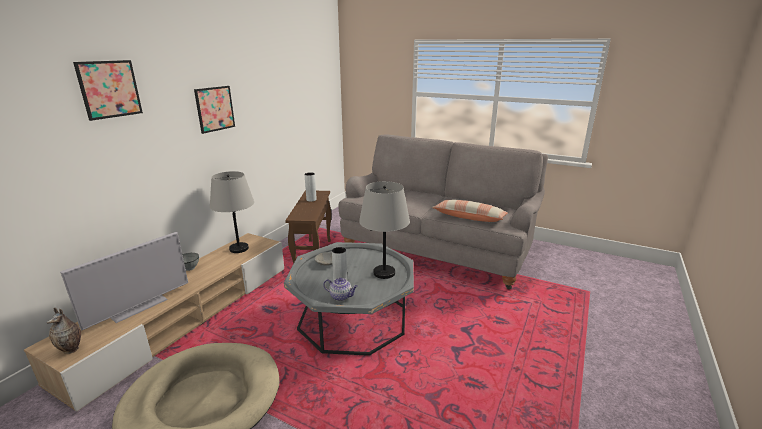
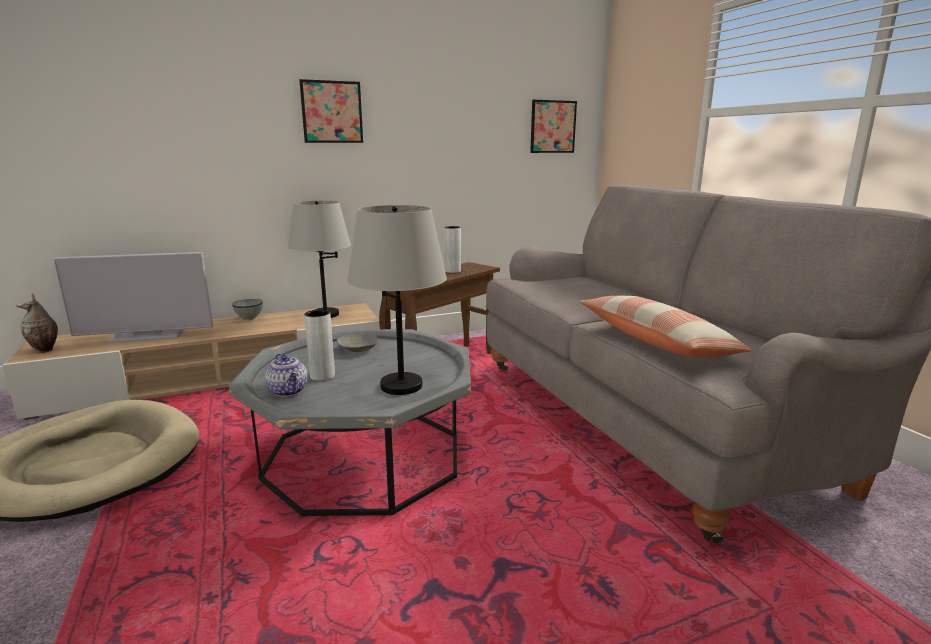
camera: 40 degrees right, 5 degrees down
picture [73,60,143,121] -> picture moved to [530,100,577,153]

